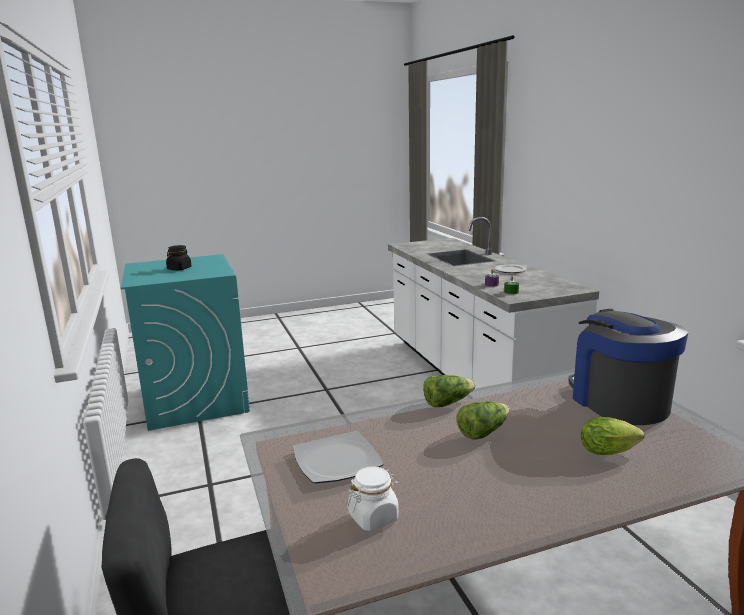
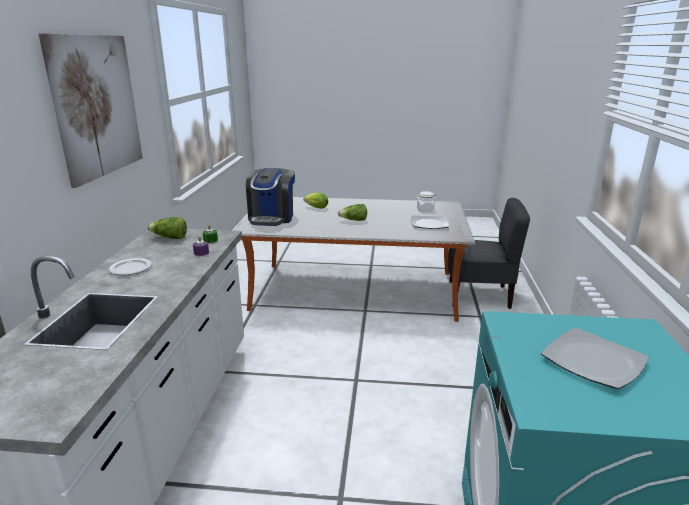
camera: 155 degrees left, 5 degrees up
black jar [166,245,192,270] -> plate [541,327,649,389]
lettuce [423,375,476,407] -> lettuce moved to [147,217,187,239]
none -> picture [39,33,143,188]

